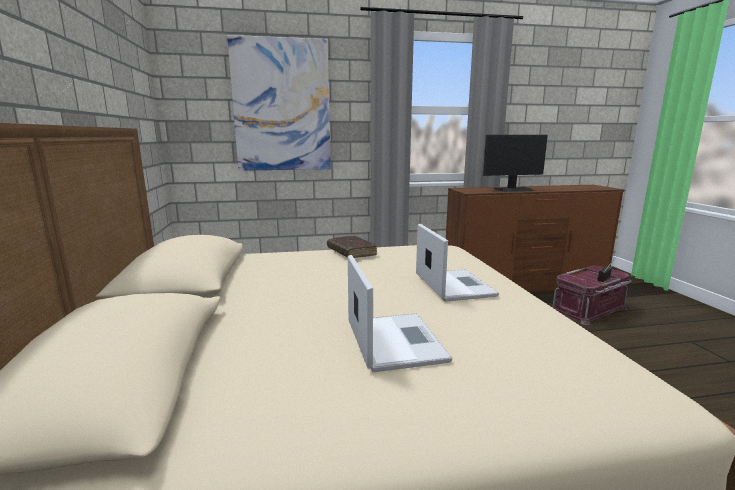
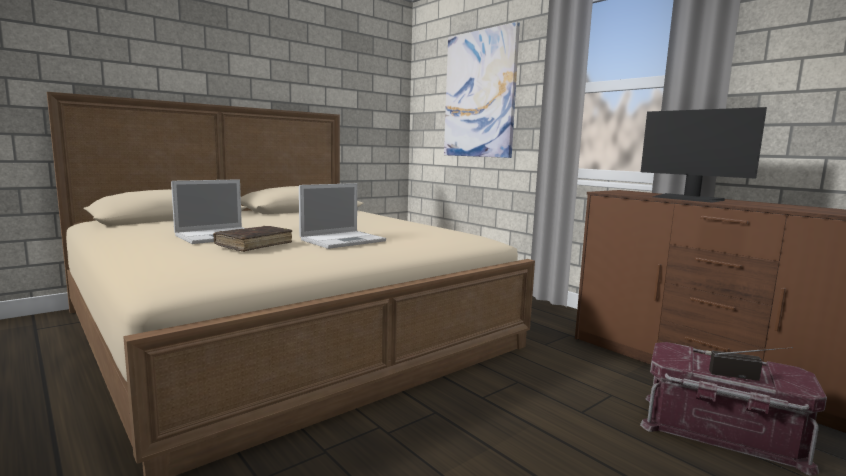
camera: 60 degrees right, 5 degrees down
brown book [327,235,377,258] -> brown book moved to [213,226,292,252]

